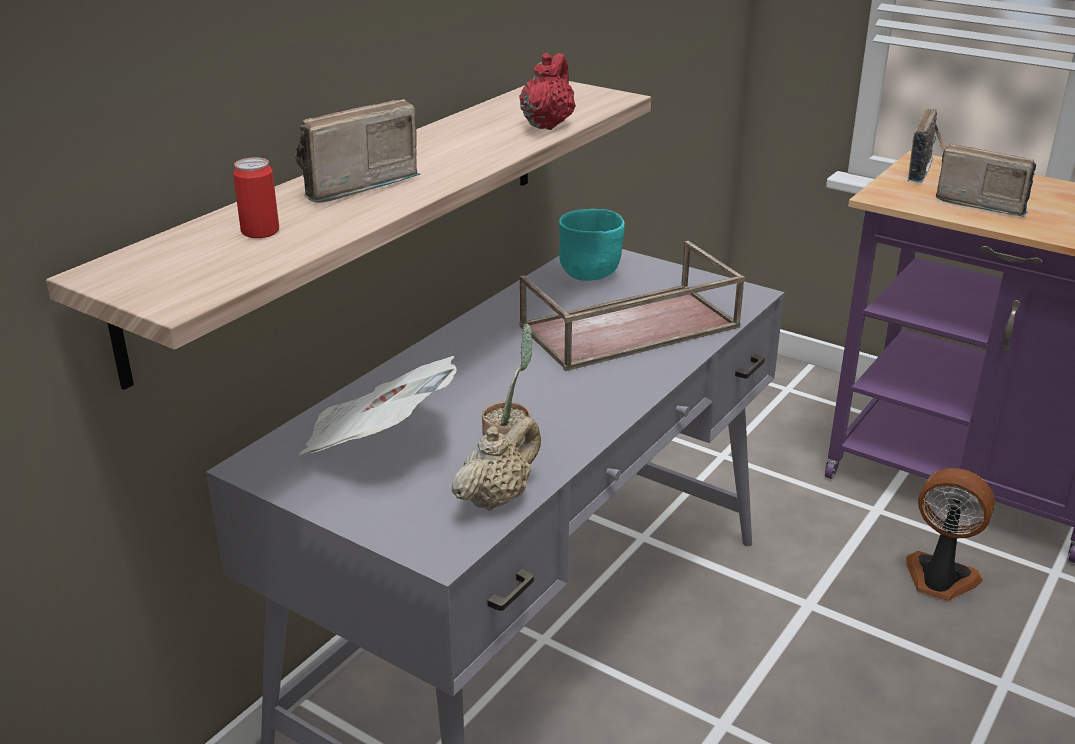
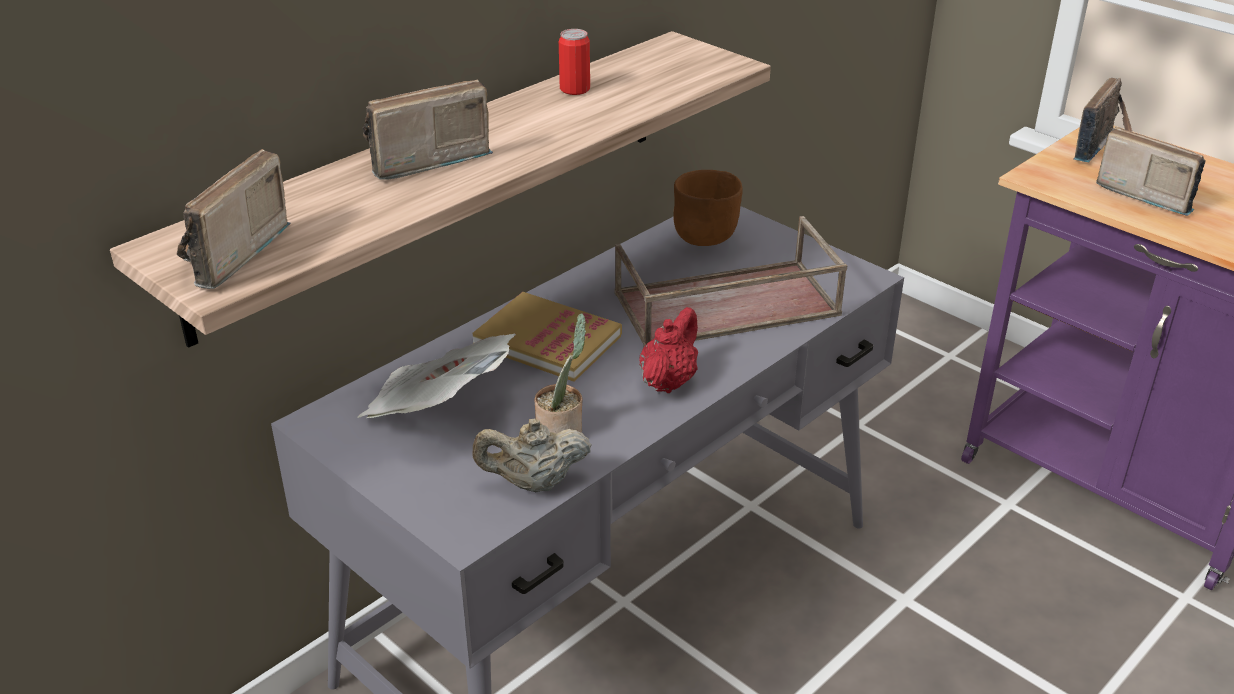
camera: 10 degrees right, 5 degrees up
can [233,157,279,238] -> can moved to [559,29,590,95]
beige teapot [452,417,541,511] -> beige teapot turned 150 degrees counterclockwise [472,419,592,492]
red teapot [519,53,576,130] -> red teapot moved to [639,307,698,393]
turquoise bowl [559,209,625,281] -> brown bowl [673,170,743,246]
fan [906,468,995,601] -> none
none -> radio [177,149,291,289]
none -> book [473,292,622,382]

